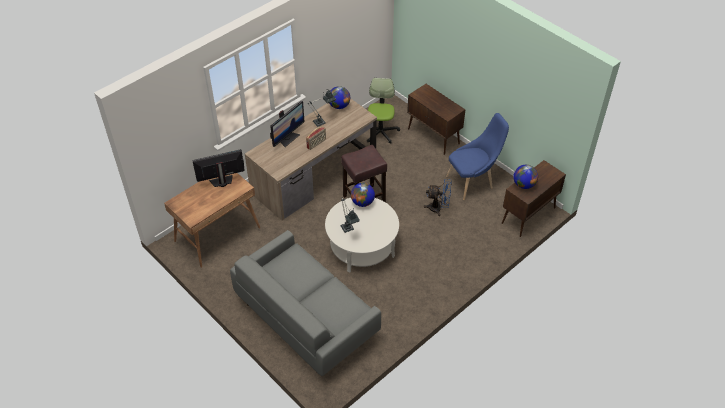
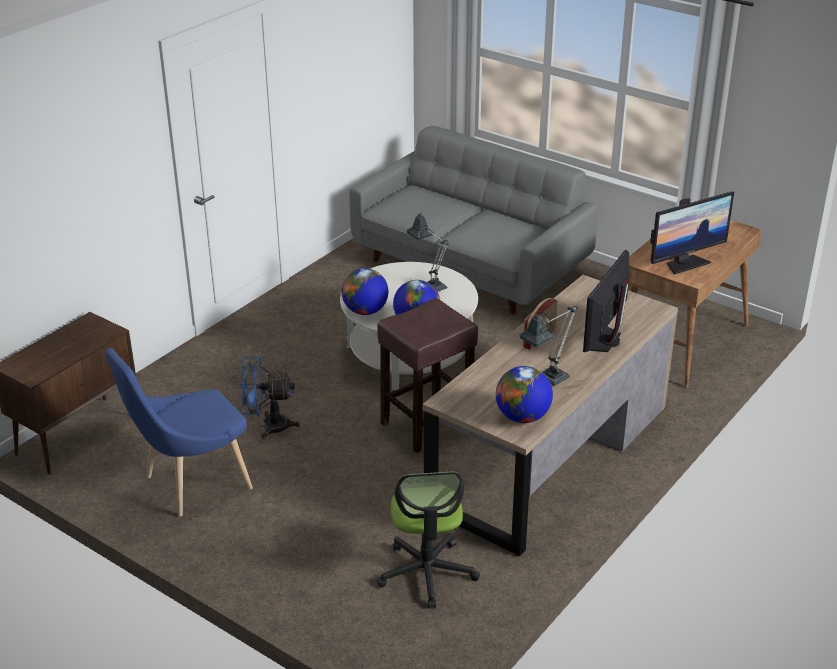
camera: 170 degrees right, 15 degrees down
brown cabinet [407,84,466,155] -> none
globe [513,165,538,189] -> globe moved to [342,268,388,315]

